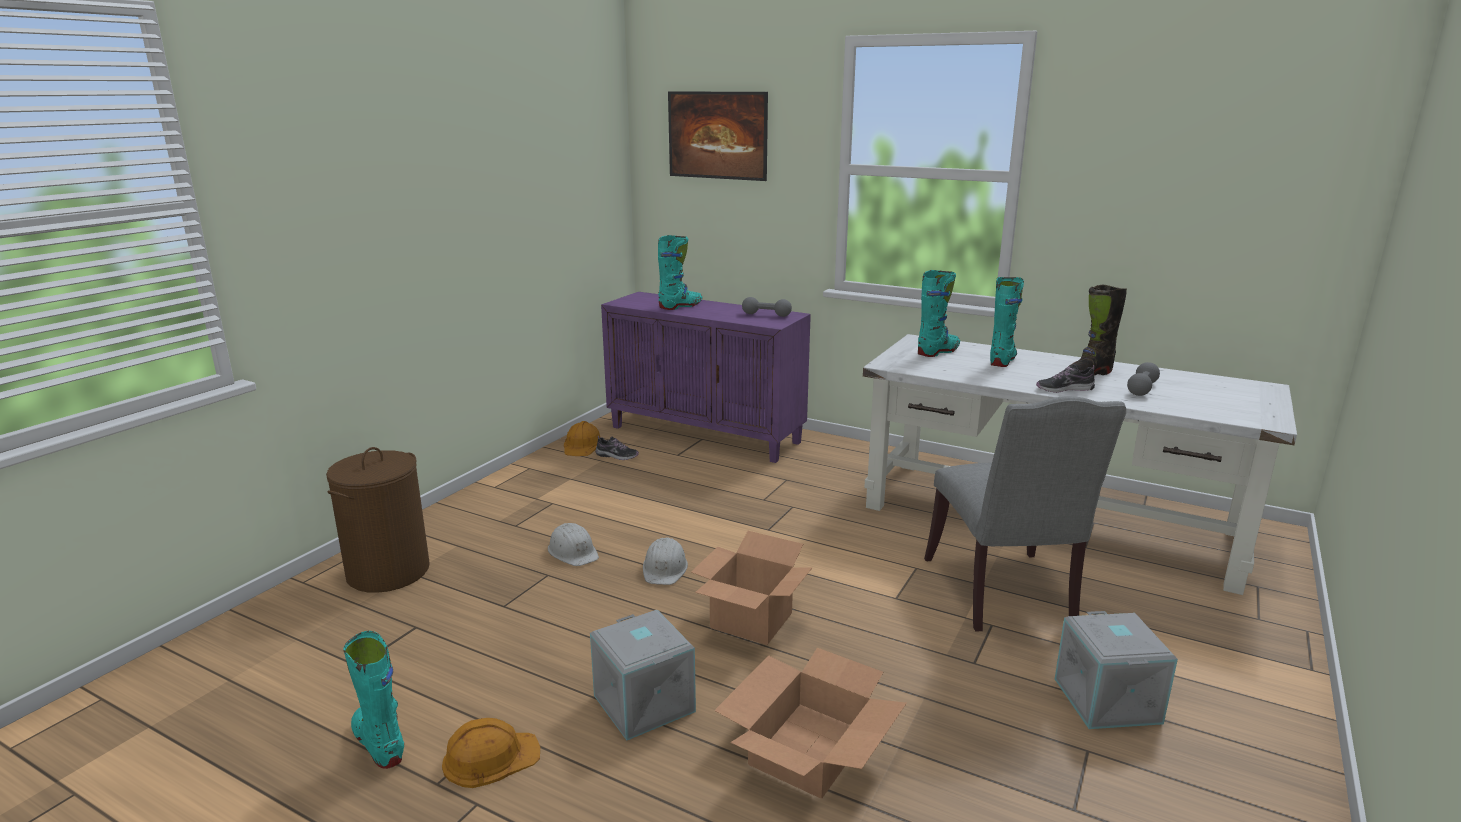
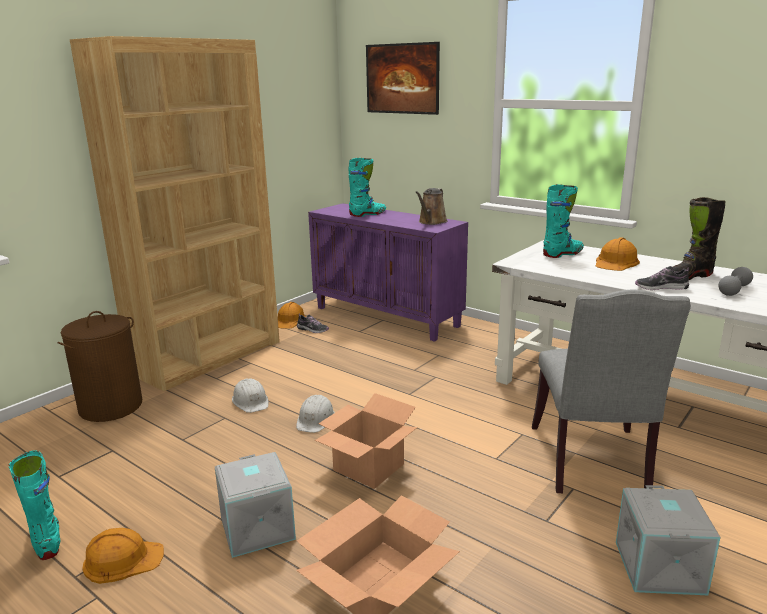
camera: 10 degrees right, 0 degrees up
grey dumbbell [742,297,792,317] -> brown watering can [415,188,448,225]
turquoise boot [990,277,1024,367] -> orange hard hat [596,237,640,271]
none -> brown bookcase [70,36,280,391]

